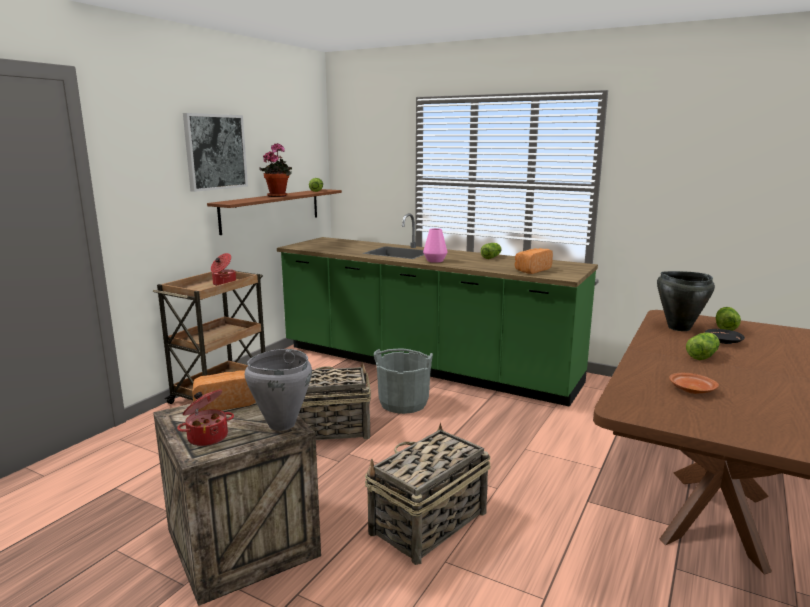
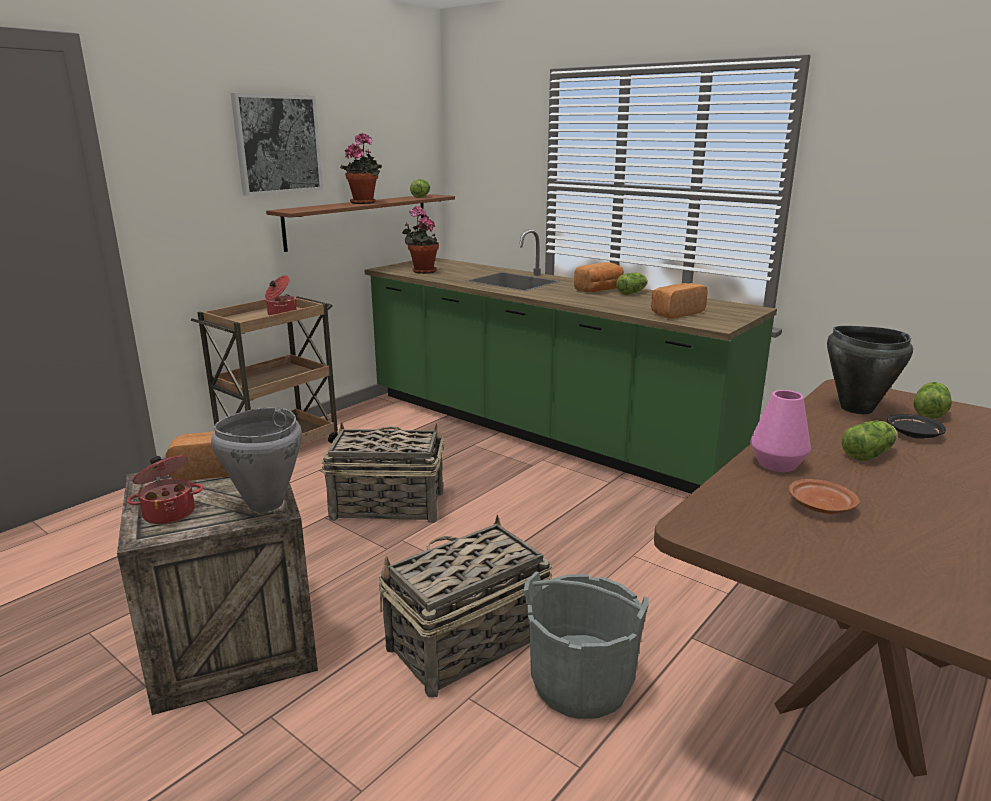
camera: 10 degrees right, 5 degrees up
grey bucket [374,348,433,414] -> grey bucket moved to [524,572,649,719]
pink vase [423,228,447,263] -> pink vase moved to [750,390,811,472]
none -> potted plant [402,206,439,274]
none -> bread [574,262,624,292]

